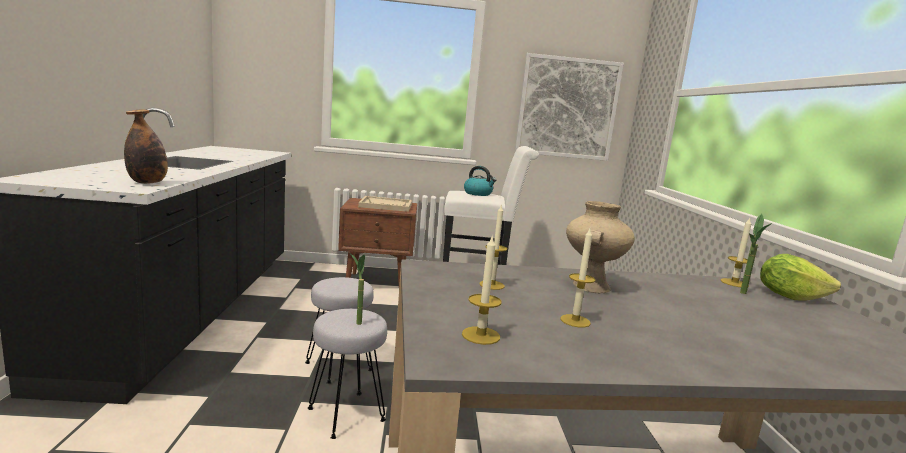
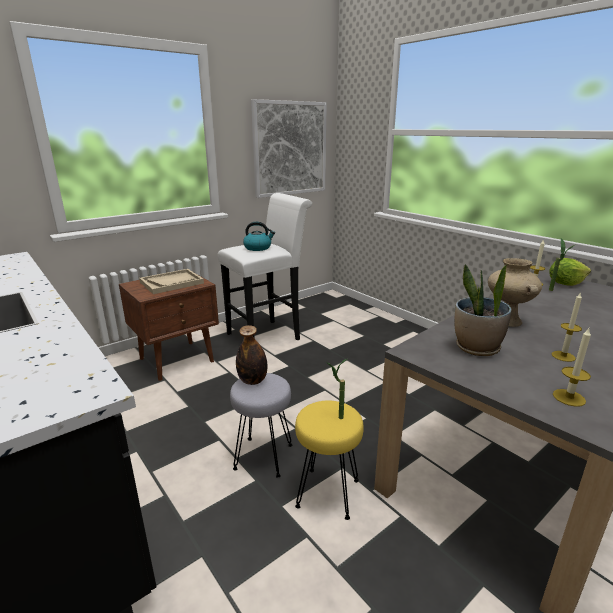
camera: 35 degrees left, 10 degrees up
bottle [124,110,168,184] -> bottle moved to [236,325,267,385]
grey stool [308,309,387,439] -> yellow stool [295,401,364,520]
candle [479,205,507,290] -> potted plant [454,264,512,356]

